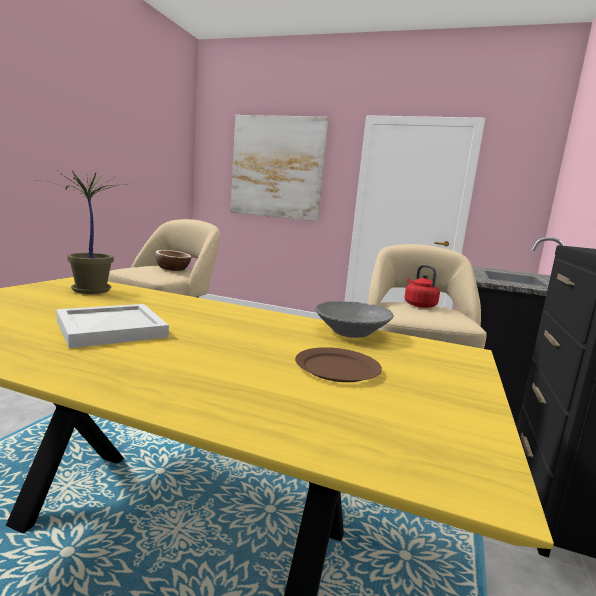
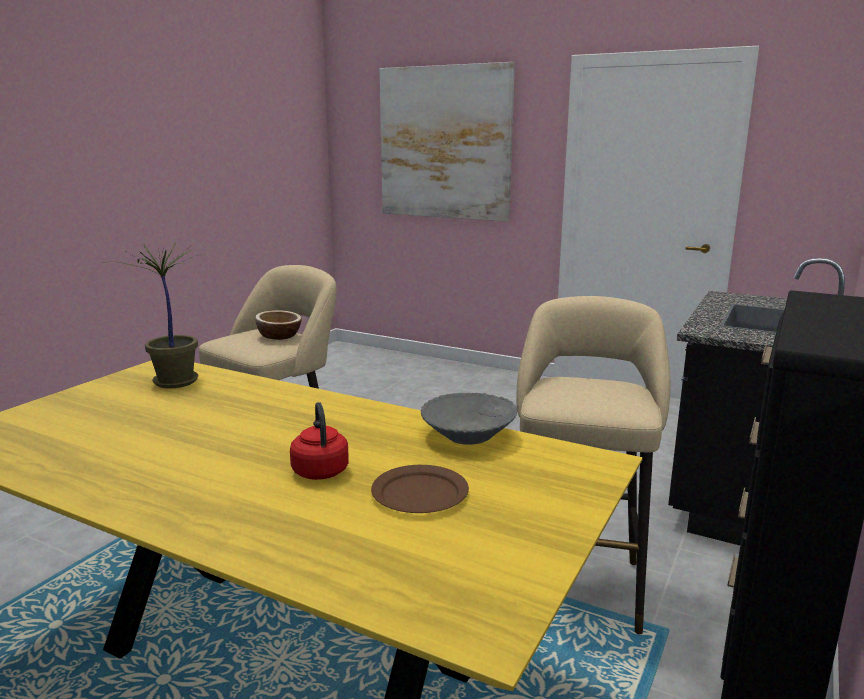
camera: 10 degrees right, 5 degrees up
white tray [56,304,169,348] -> none
red kettle [404,265,440,308] -> red kettle moved to [290,402,349,480]

